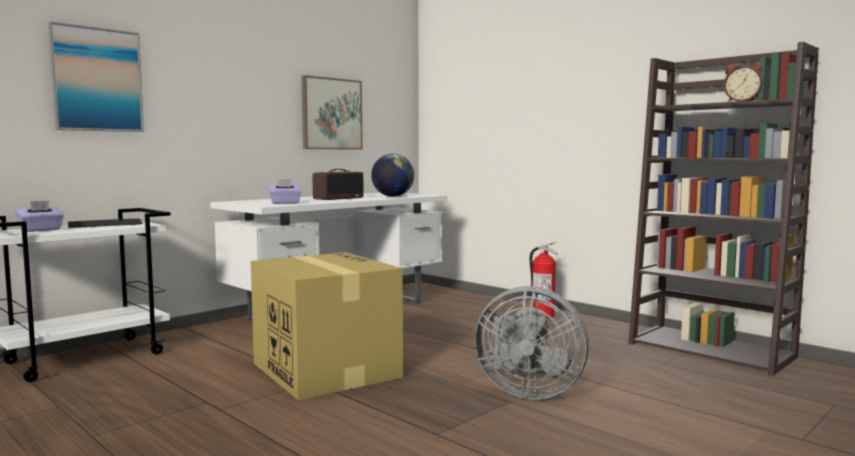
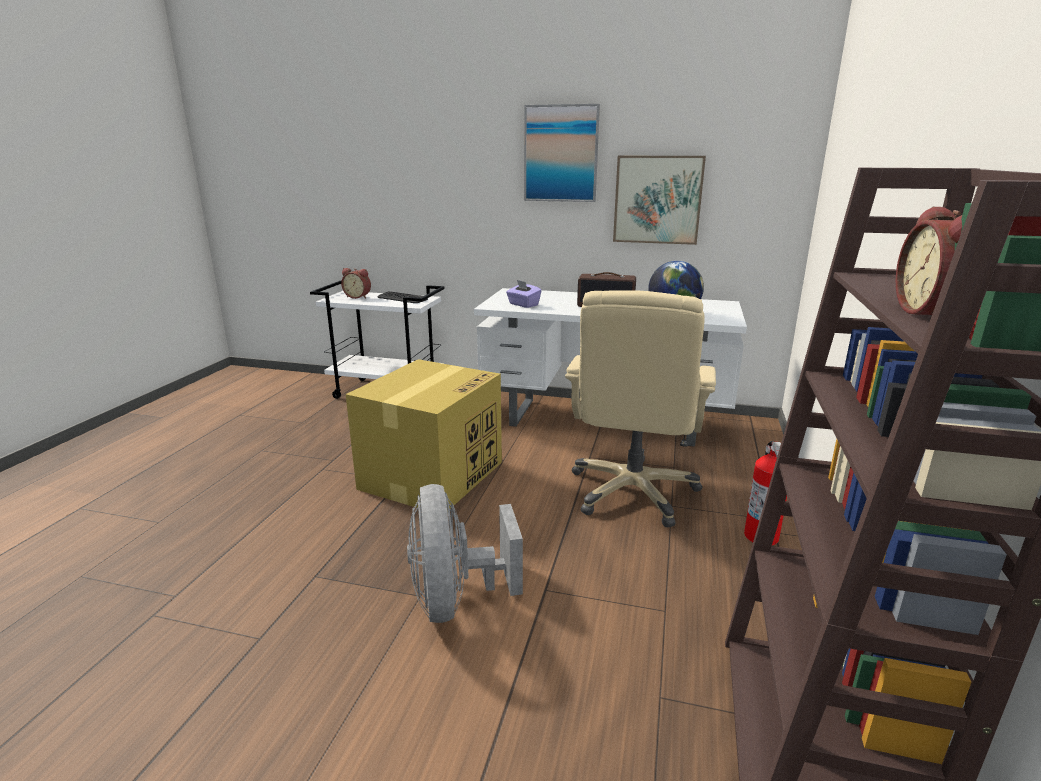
camera: 60 degrees right, 15 degrees up
purple tissue box [15,200,64,232] -> alarm clock [341,268,371,299]
picture [48,21,144,132] -> picture moved to [524,104,600,202]
none -> beige office chair [565,290,716,528]

